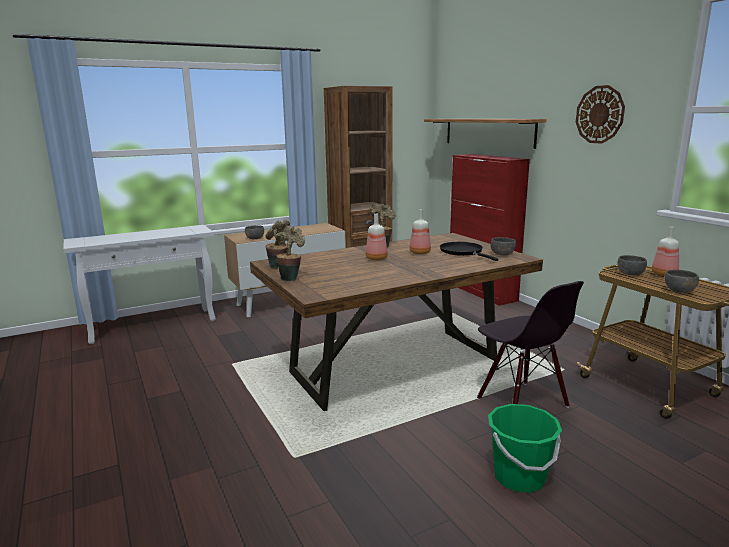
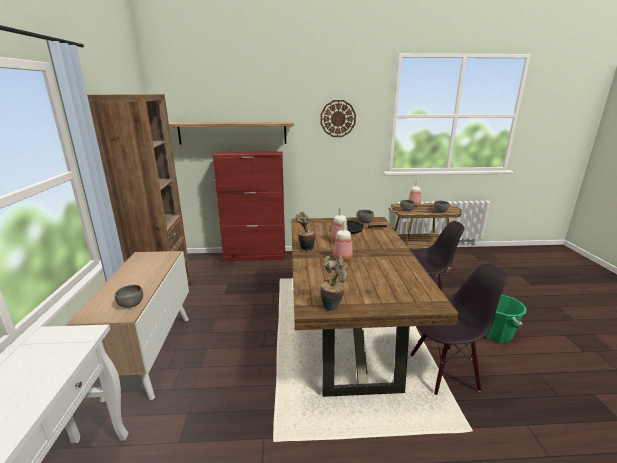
camera: 65 degrees left, 5 degrees up
potted plant [273,226,305,281] -> none
none -> black chair [410,264,507,395]

